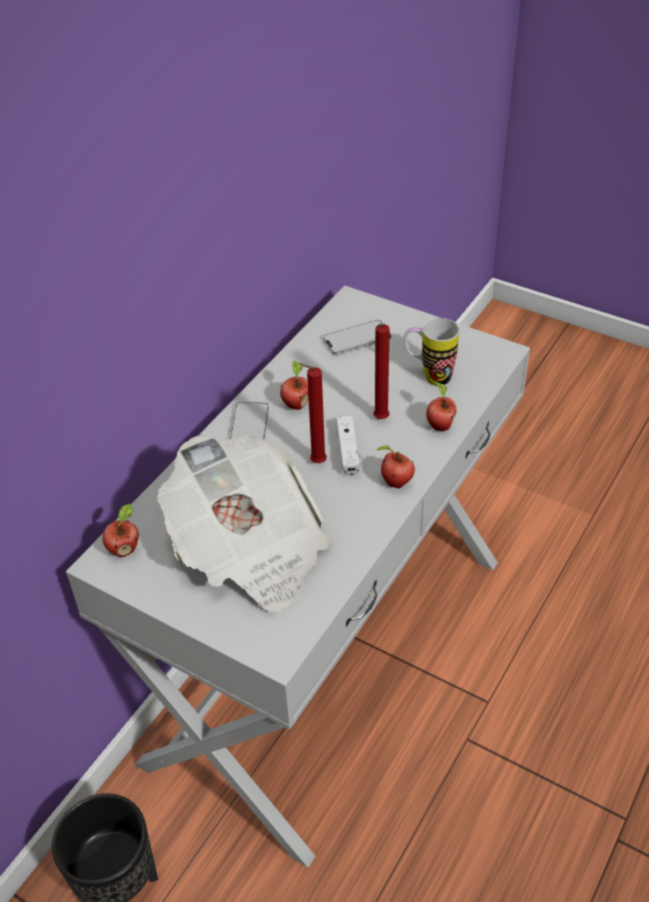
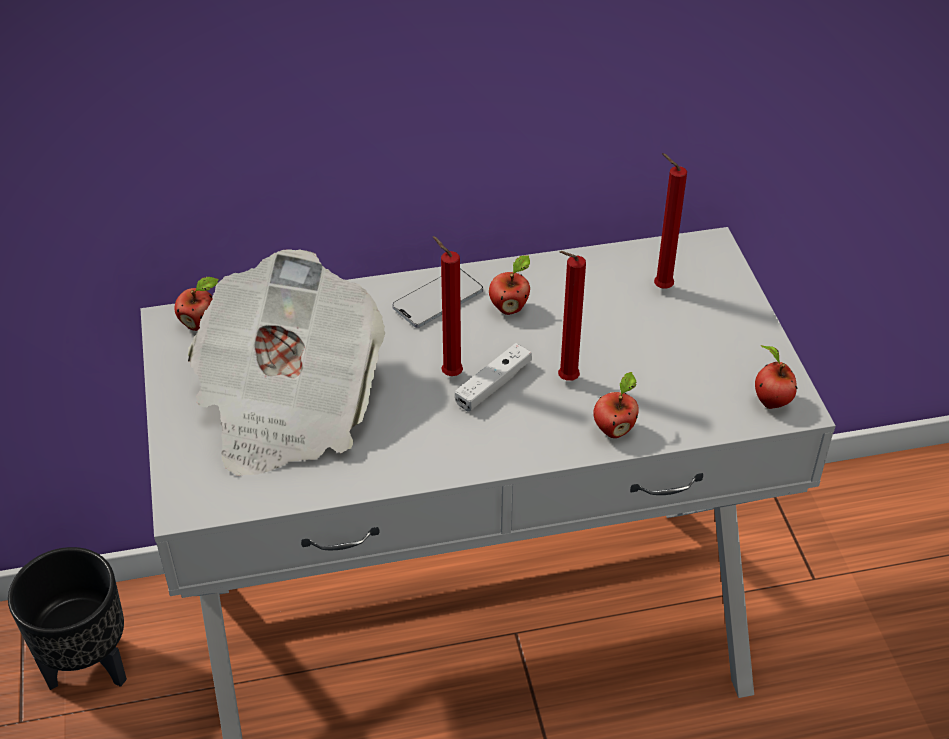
camera: 45 degrees right, 0 degrees up
phone [323,320,391,355] -> red candle [654,153,687,289]
apple [376,445,415,488] -> apple moved to [755,345,797,409]
mug [404,318,459,386] -> none

